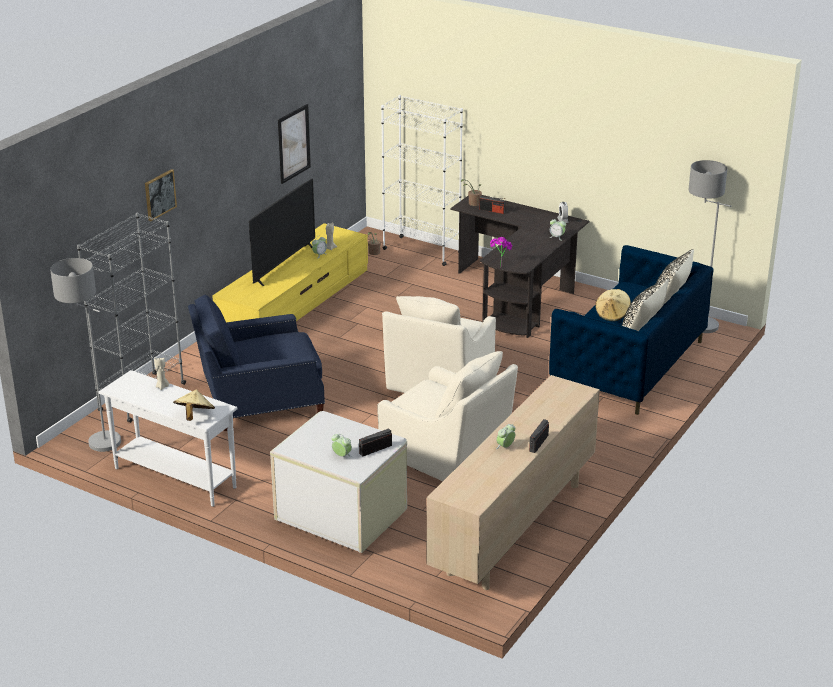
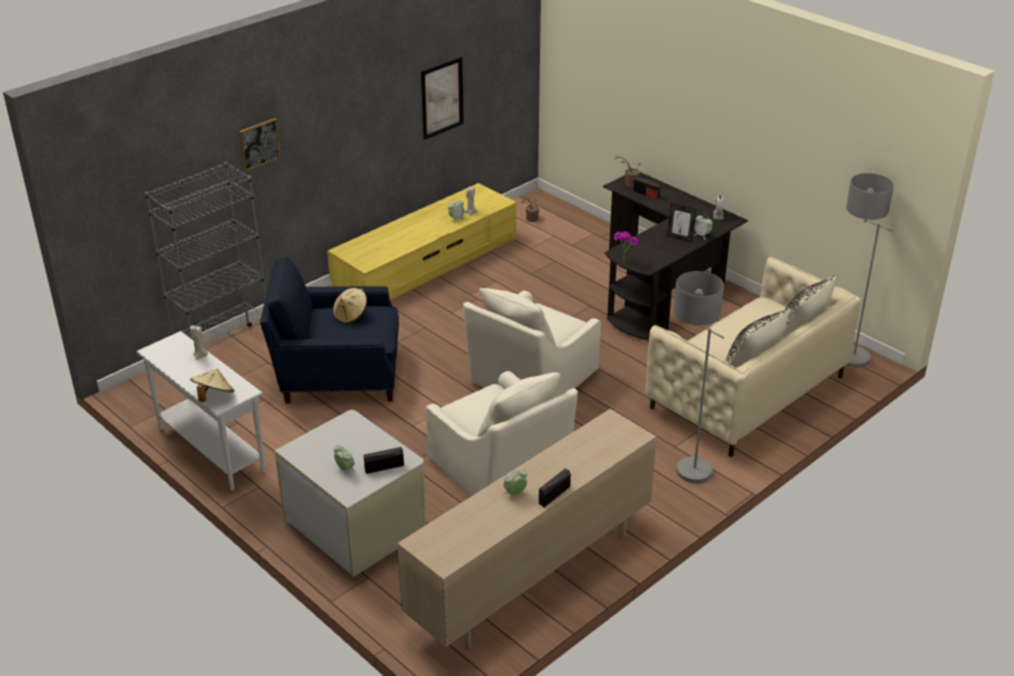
camera: 15 degrees right, 5 degrees up
grey floor lamp [50,258,121,452] -> grey floor lamp moved to [674,271,724,483]
television [249,178,315,286] -> none
white bookcase [381,95,463,266] -> none
blue sofa [549,245,714,415] -> beige sofa [645,257,861,457]
beige hat [595,289,631,321] -> beige hat moved to [333,288,367,324]
none -> picture frame [667,203,696,242]

